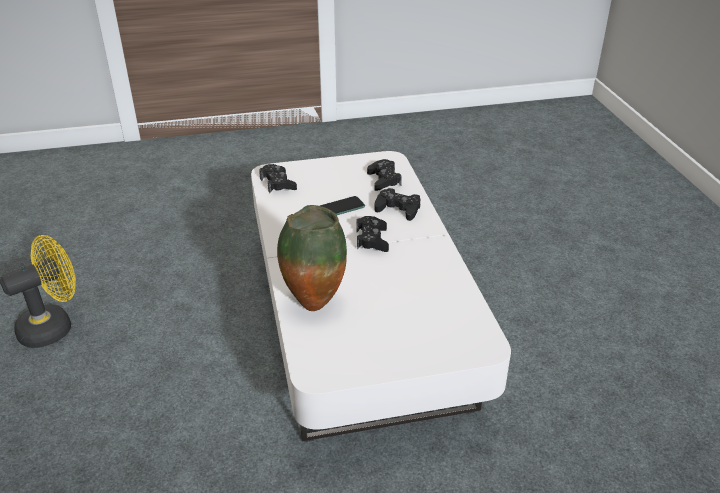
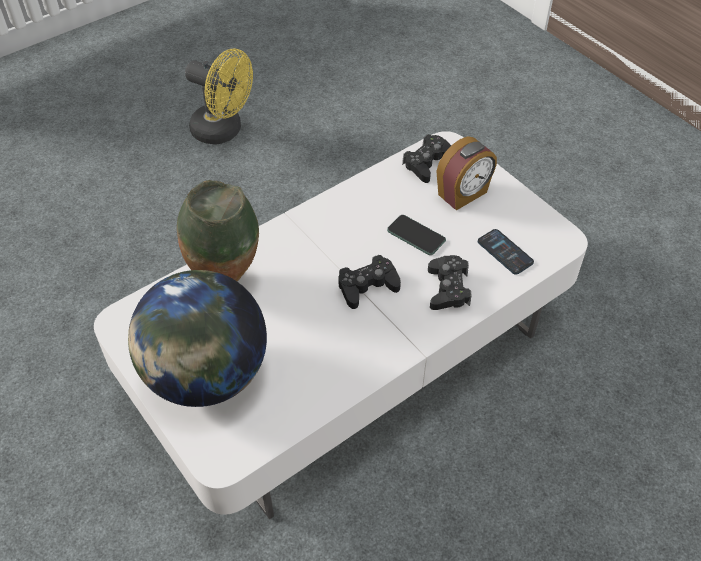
camera: 65 degrees right, 15 degrees up
black game controller [367,159,402,191] -> phone [478,229,534,275]
none -> globe [128,270,267,407]
none -> alarm clock [436,136,497,210]

